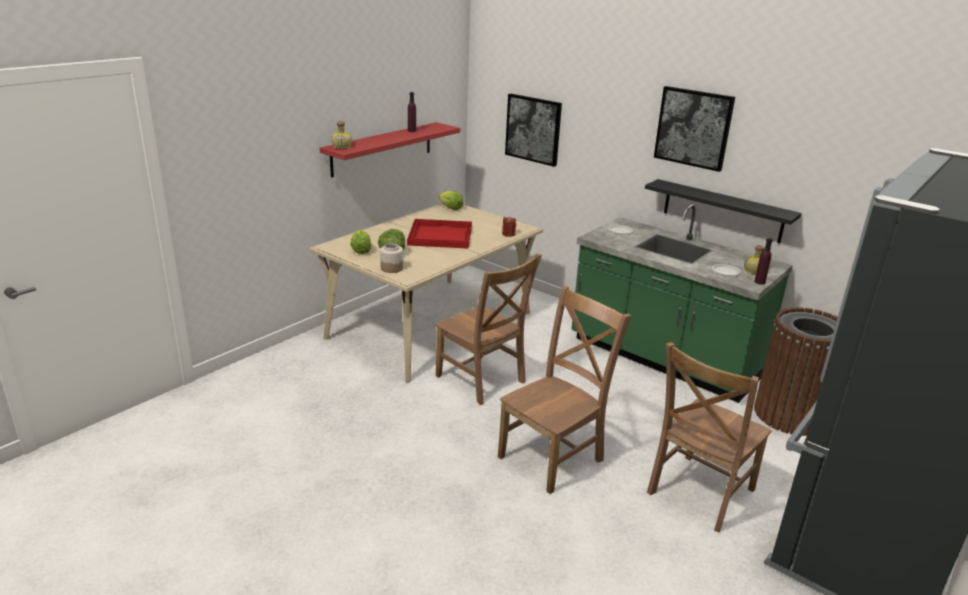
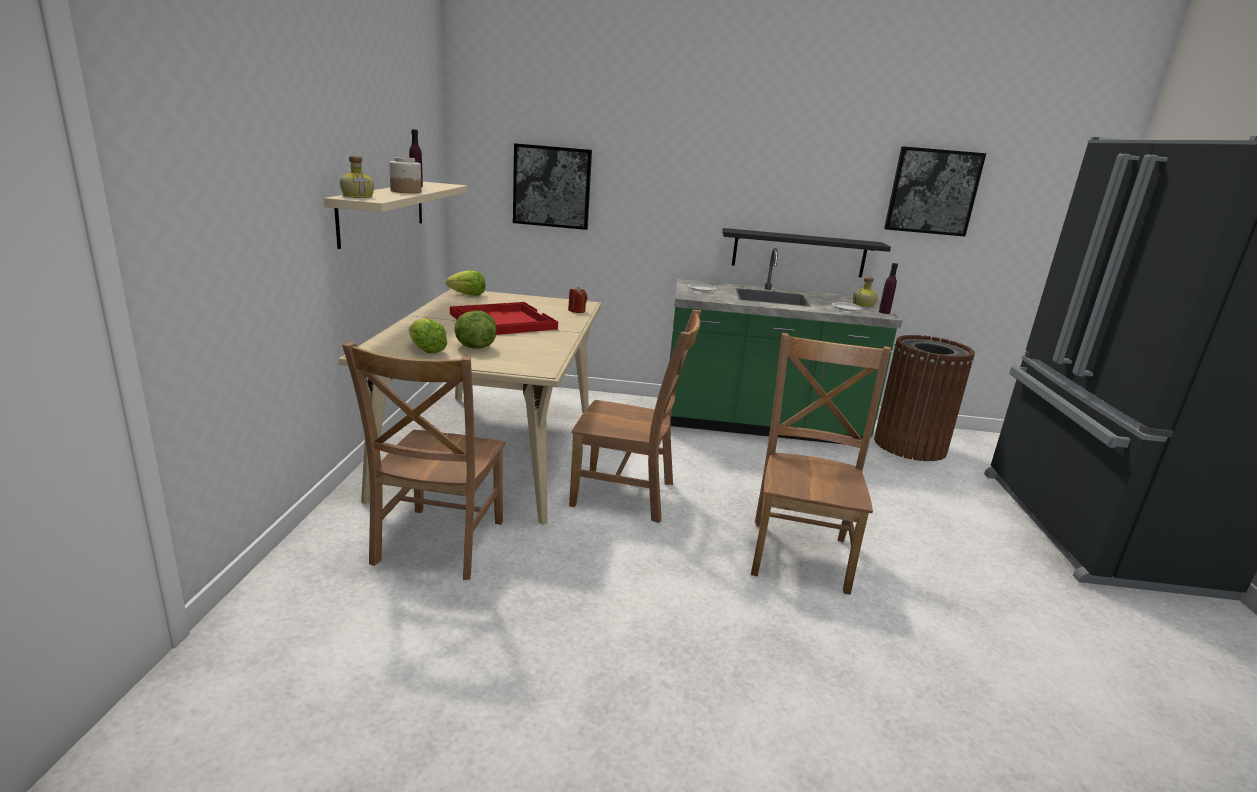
camera: 35 degrees left, 5 degrees down
red shelf [320,122,460,178] -> beige shelf [324,182,468,249]
jar [380,243,403,273] -> jar moved to [389,157,422,193]
brown chair [647,342,772,532] -> brown chair moved to [342,342,505,580]
picture [654,86,735,172] -> picture moved to [884,146,986,237]

